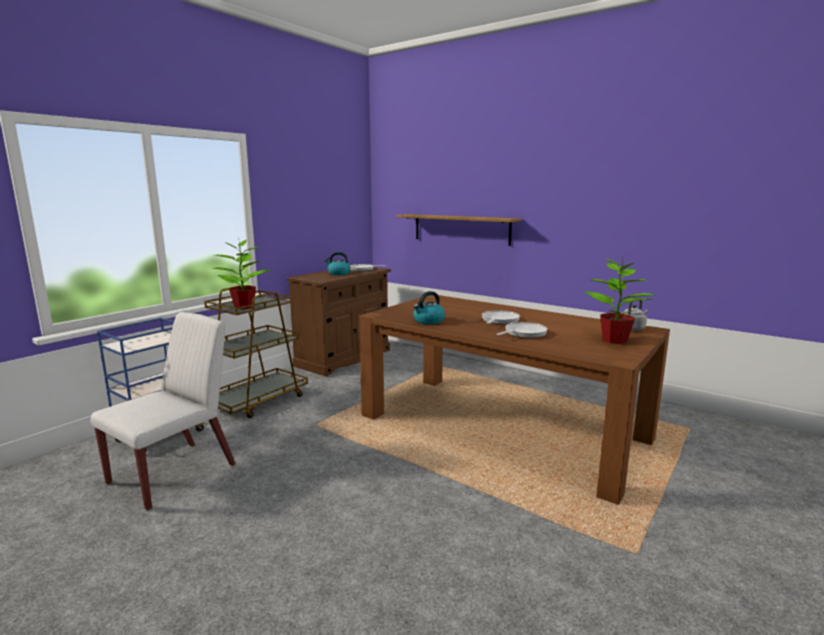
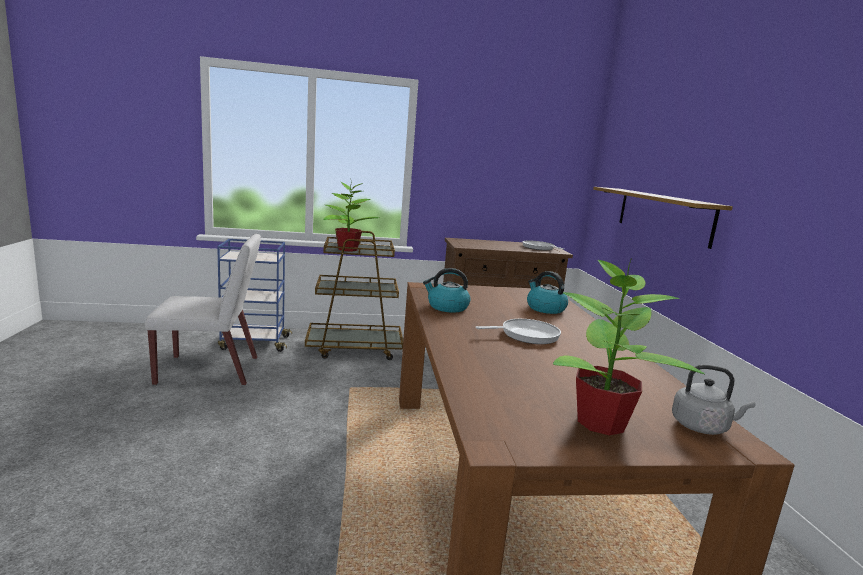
camera: 45 degrees right, 0 degrees up
kettle [325,252,351,275] -> kettle moved to [527,271,568,314]
frying pan [497,322,548,338] -> none

